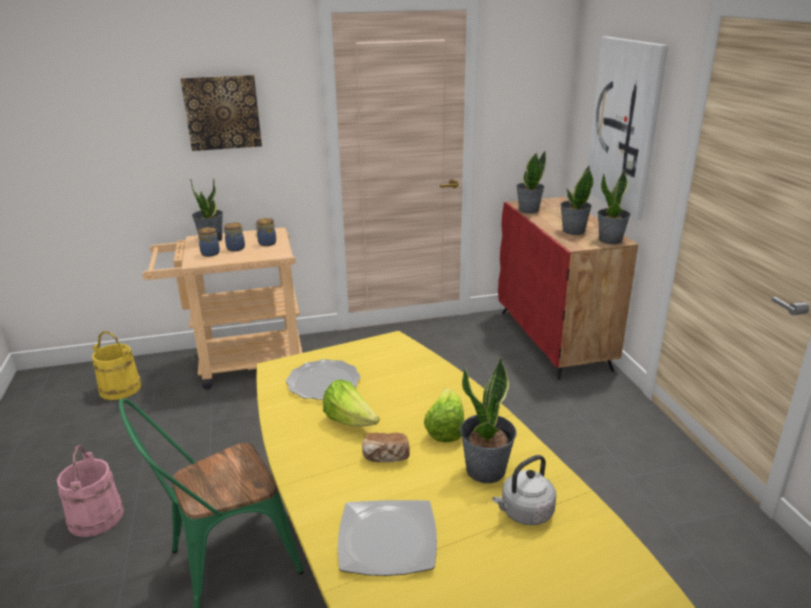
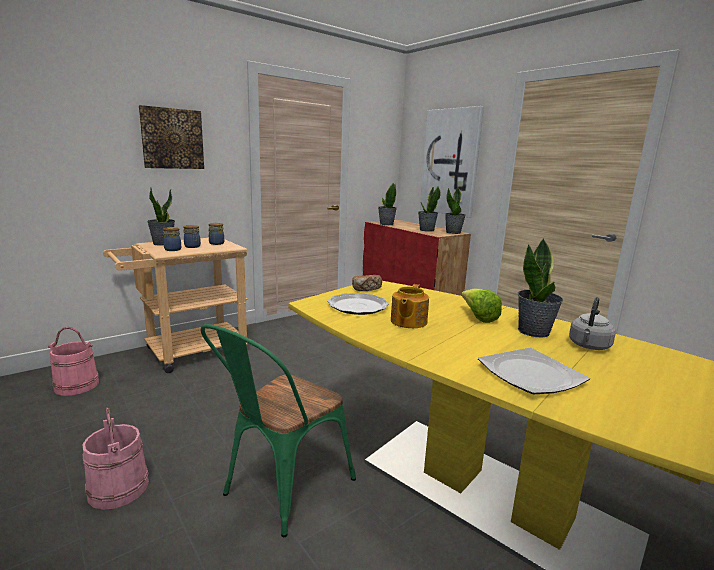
camera: 25 degrees left, 10 degrees down
yellow bucket [92,331,142,400] -> pink bucket [48,327,99,396]
lettuce [323,379,380,427] -> teapot [391,284,429,328]
bread [362,433,410,462] -> bread moved to [352,275,382,291]

